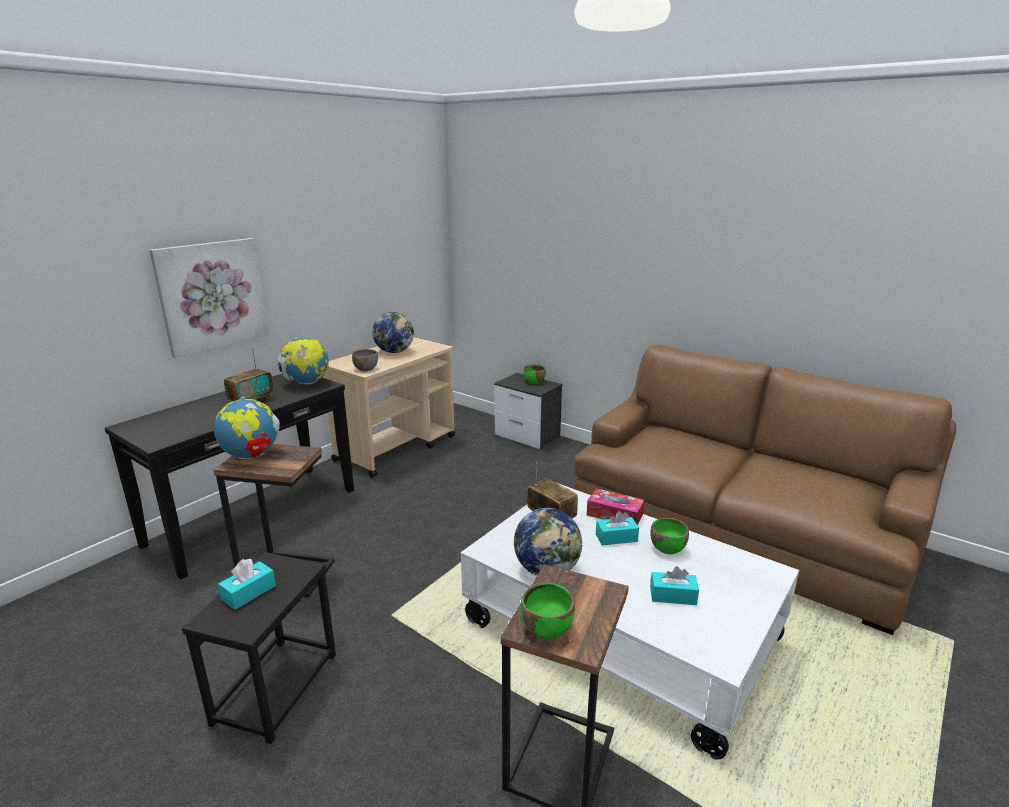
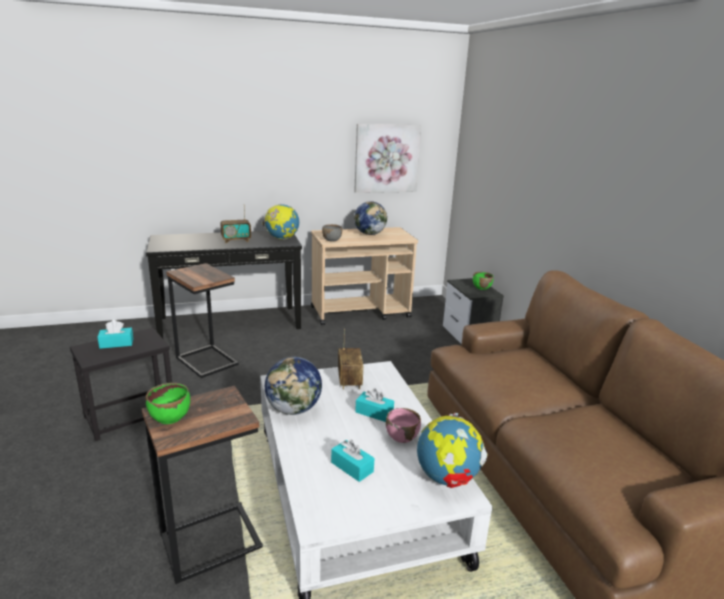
camera: 35 degrees right, 0 degrees up
picture [149,238,269,358] -> picture moved to [354,124,421,193]
globe [214,397,280,459] -> globe moved to [417,413,488,488]
tissue box [587,488,644,525] -> none
green bowl [650,518,689,554] -> pink bowl [386,408,421,443]

